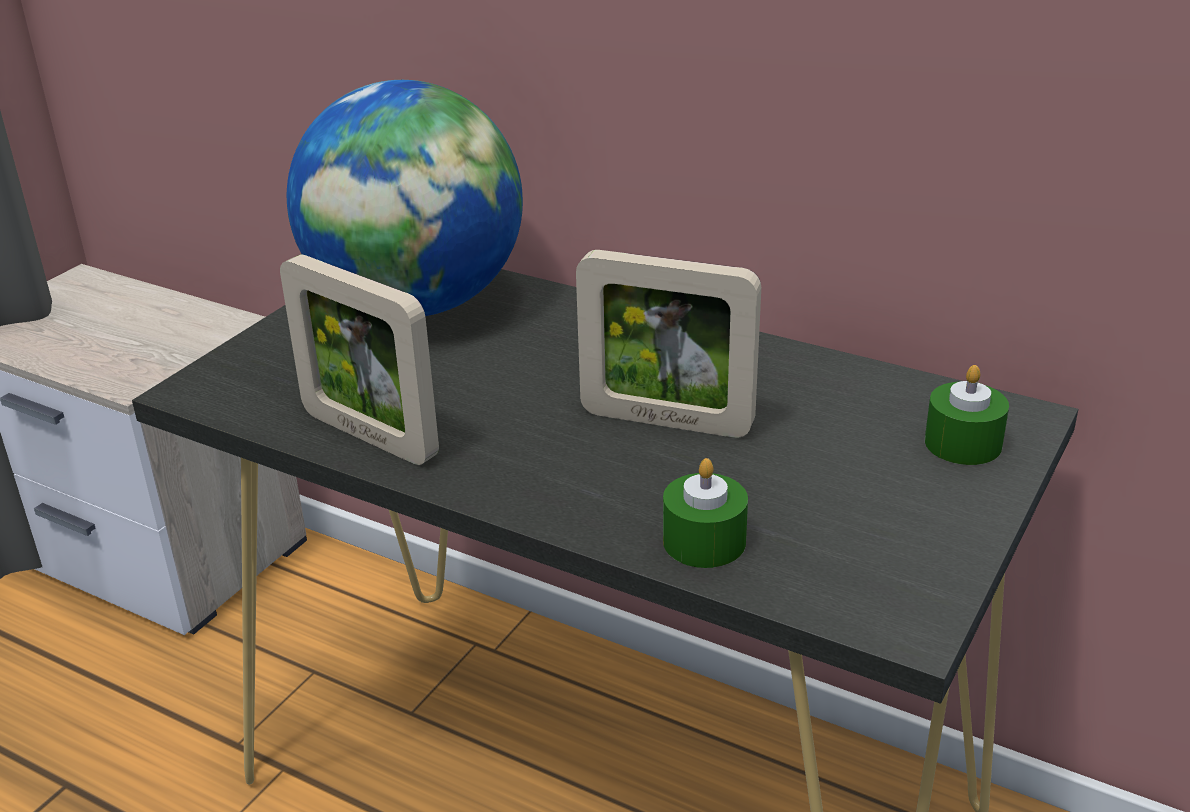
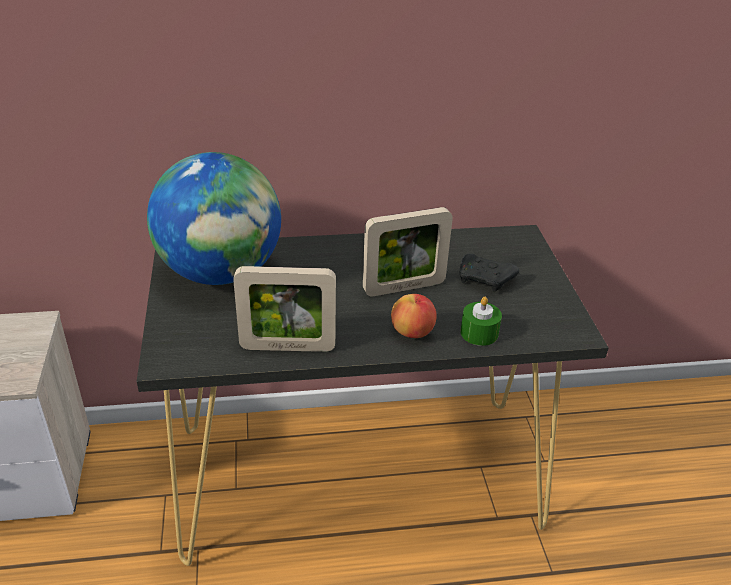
camera: 40 degrees left, 5 degrees up
green candle [925,365,1009,465] -> none
none -> apple [391,294,437,338]
none -> black game controller [460,253,519,292]

